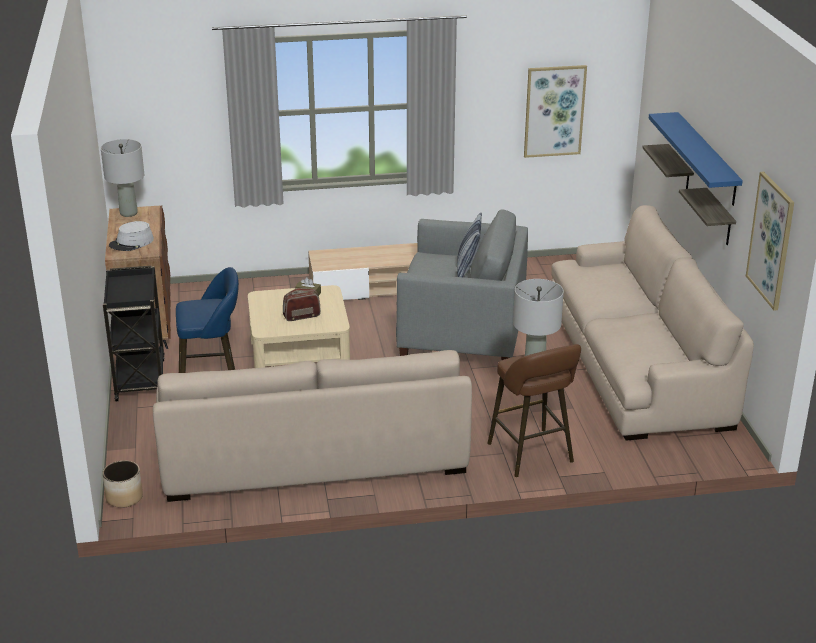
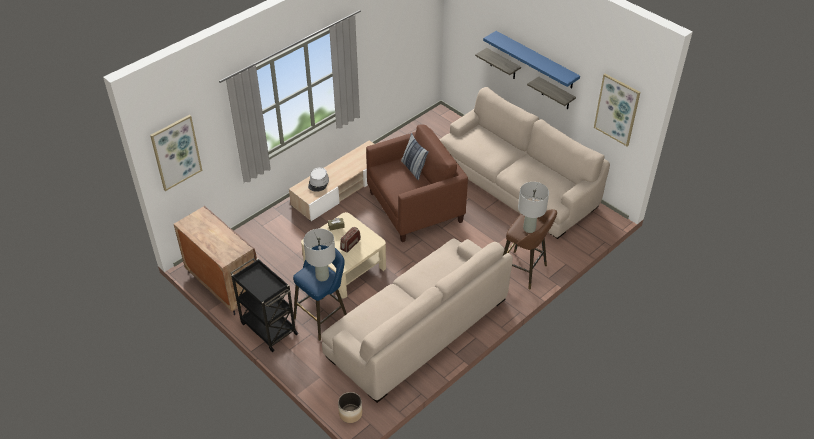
camera: 35 degrees left, 15 degrees up
grey table lamp [101,139,145,217] -> grey table lamp moved to [303,228,336,281]
grey hat [109,221,154,251] -> grey hat moved to [308,167,329,192]
grey armchair [396,209,528,360] -> brown armchair [366,124,468,242]
picture [524,65,587,158] -> picture moved to [150,115,202,191]

